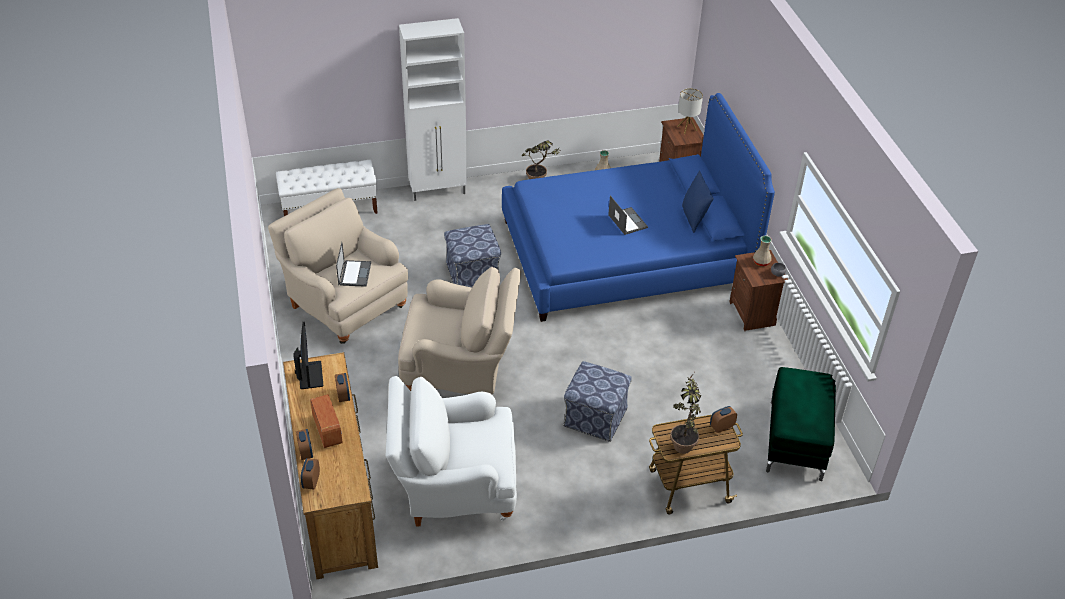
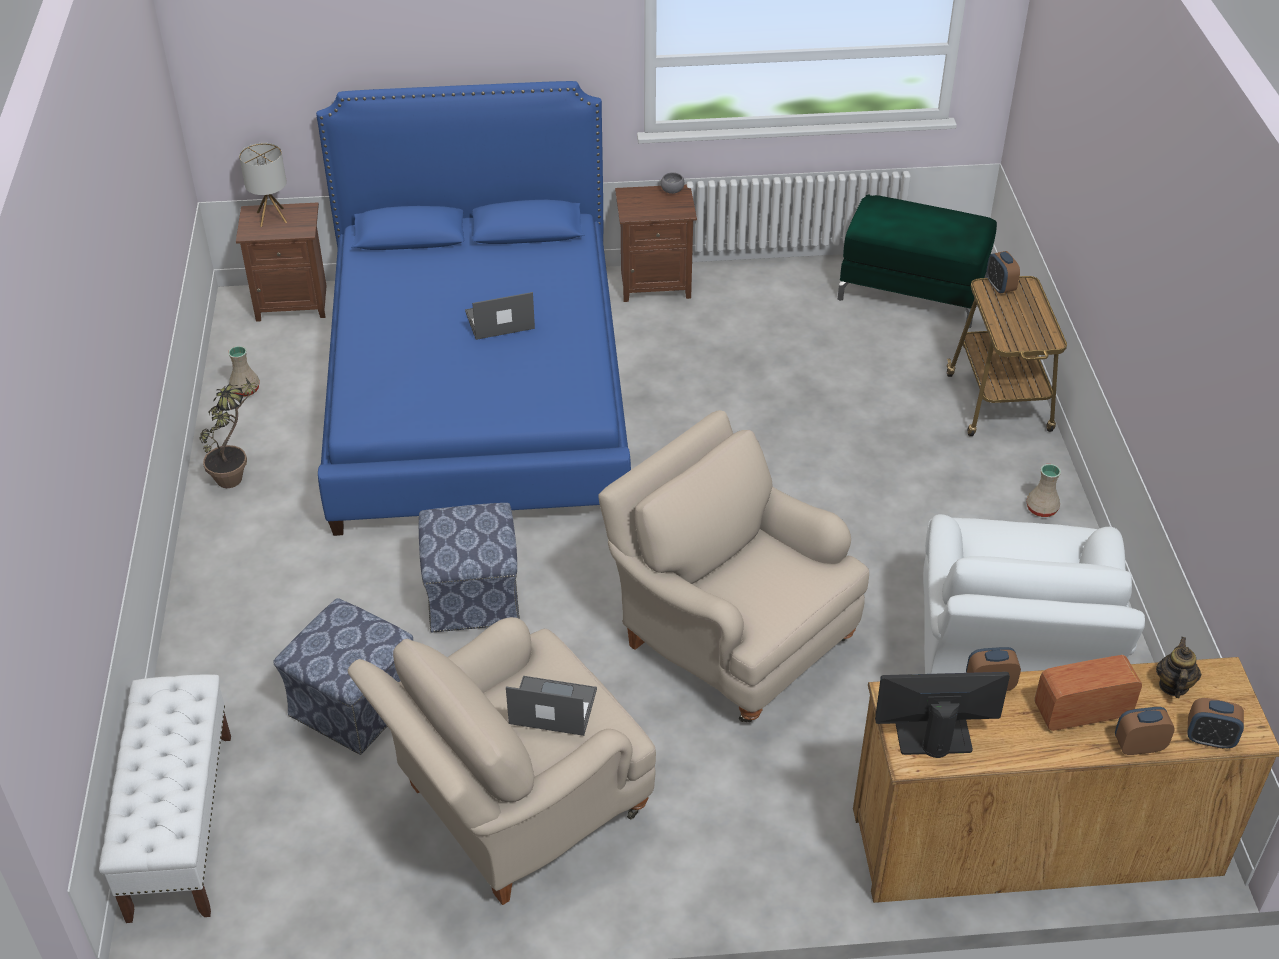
camera: 80 degrees left, 0 degrees up
beige armchair [398,267,521,394] -> beige armchair turned 60 degrees counterclockwise [598,410,869,722]
white cabinet [399,18,467,201] -> none
ottoman [563,361,632,442] -> ottoman moved to [273,598,413,755]
potted plant [670,373,701,454] -> none
blue pillow [682,171,714,233] -> none
beige vase [753,236,772,266] -> beige vase moved to [1027,464,1061,517]
none -> teapot [1156,637,1201,698]

